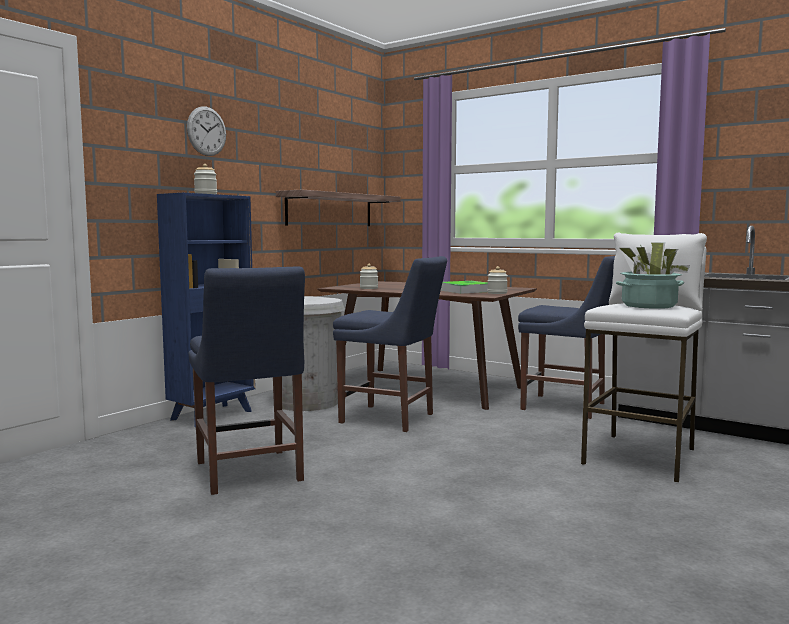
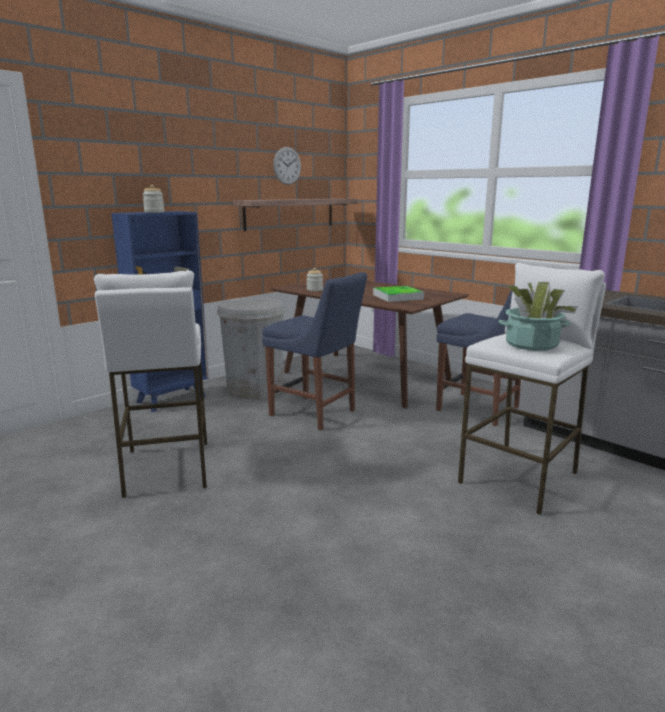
camera: 10 degrees right, 10 degrees up
wall clock [187,106,226,156] -> wall clock moved to [273,147,301,185]
blue chair [189,266,305,495] -> white stool [94,270,207,499]
jar [487,266,508,294] -> none

